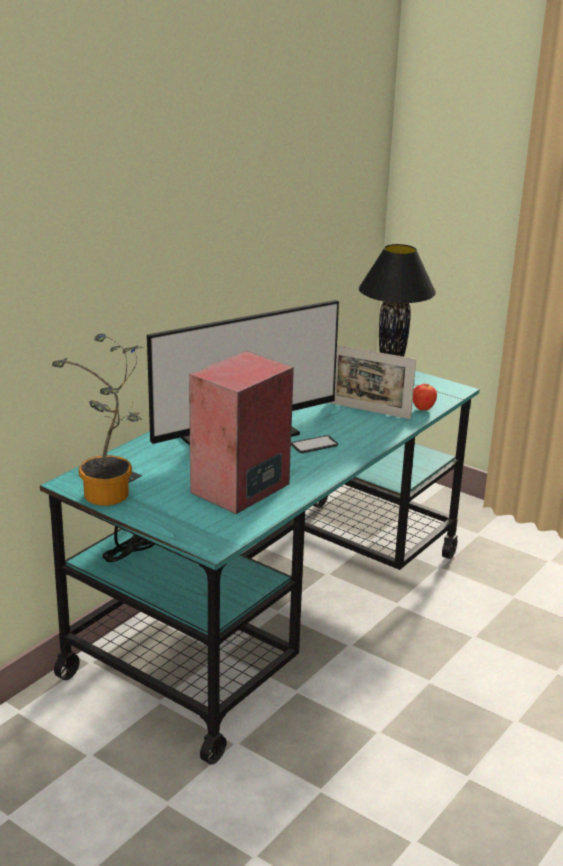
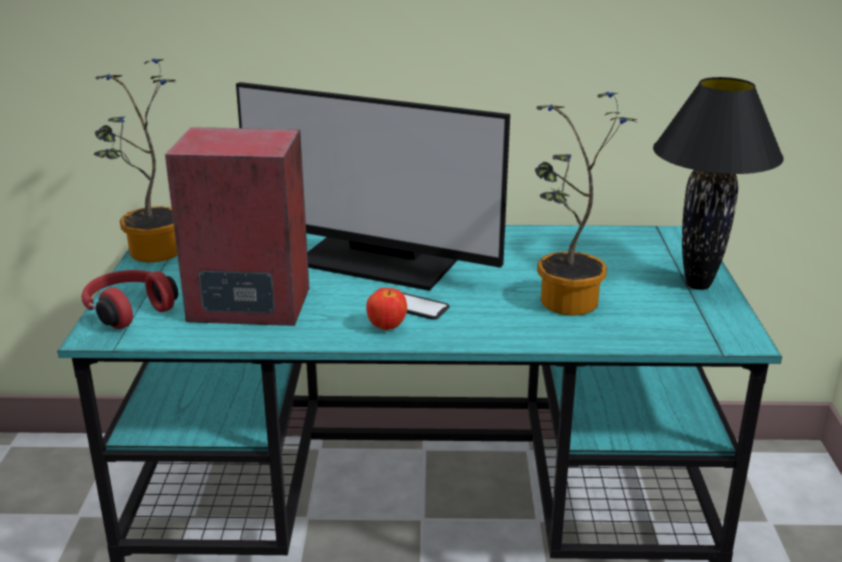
camera: 55 degrees right, 0 degrees up
picture frame [329,345,416,419] -> potted plant [535,92,637,316]
apple [413,384,437,410] -> apple moved to [366,288,407,330]
none -> red headphones [81,270,178,329]

